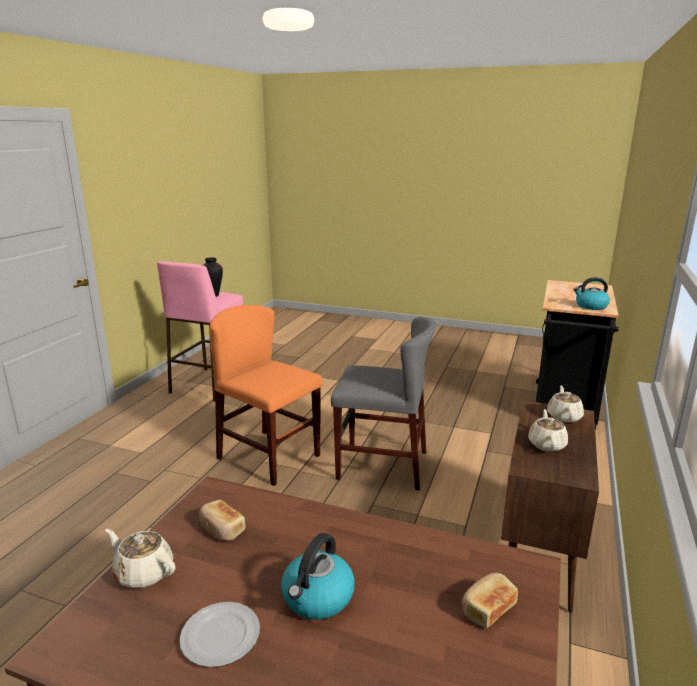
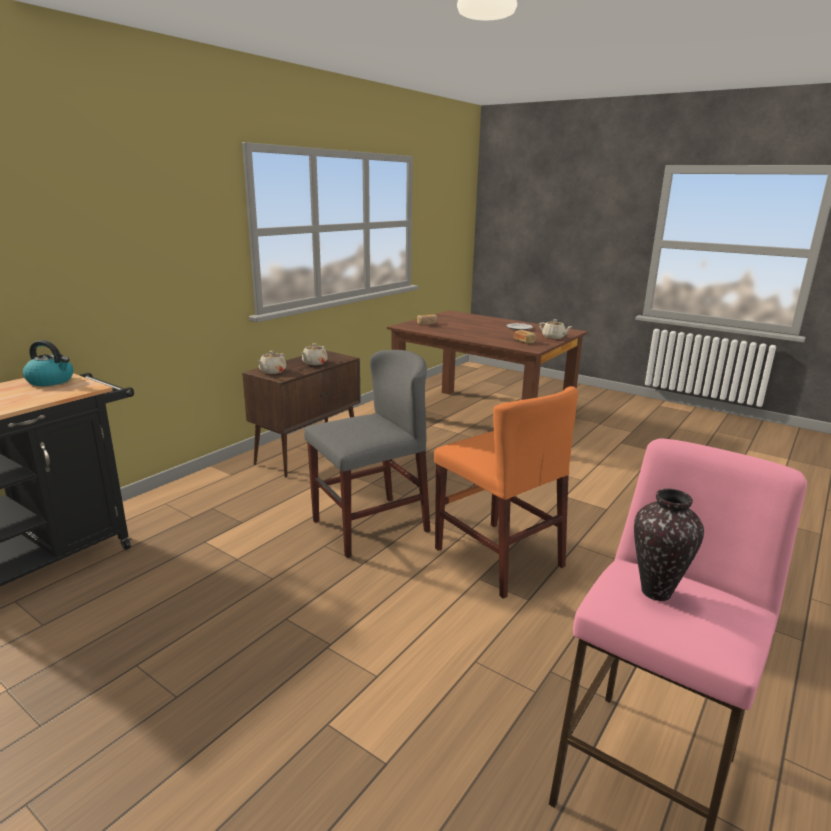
camera: 165 degrees left, 0 degrees up
kettle [281,533,355,620] -> none
grey chair [331,316,436,490] -> grey chair turned 120 degrees clockwise [304,350,430,558]

